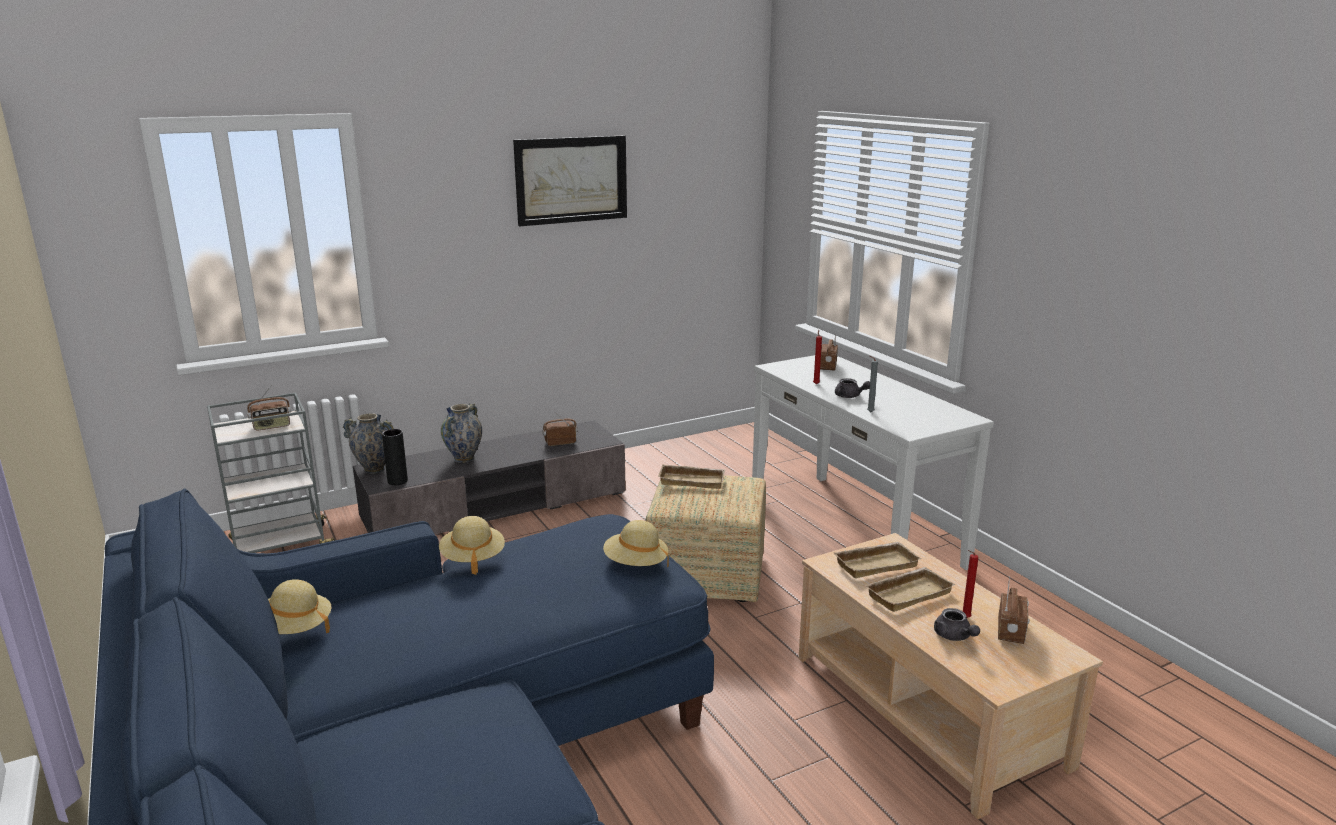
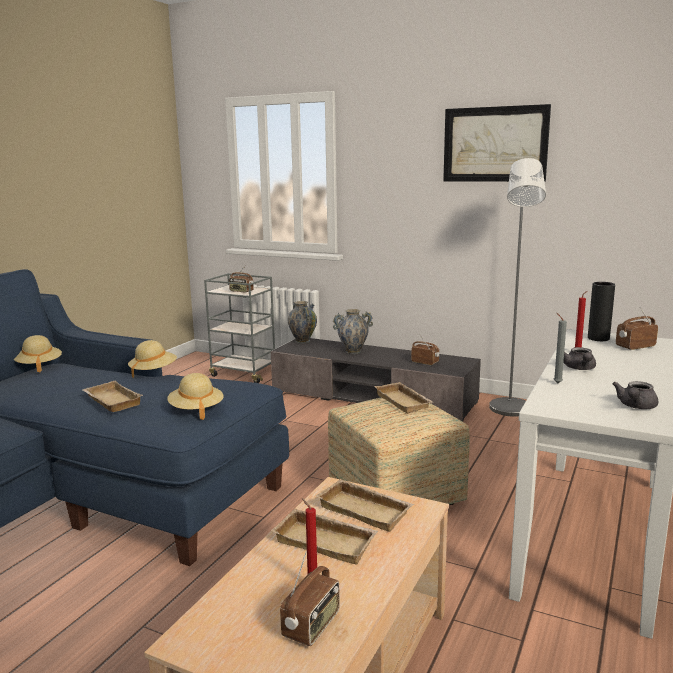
camera: 55 degrees right, 5 degrees down
black vase [382,429,408,485] -> black vase moved to [588,282,615,341]
grey teapot [934,608,980,641] -> grey teapot moved to [612,381,658,409]
radio [998,577,1030,644] -> radio turned 45 degrees counterclockwise [280,552,340,646]
none -> beige tray [83,381,143,412]
none -> grey floor lamp [489,158,546,417]

